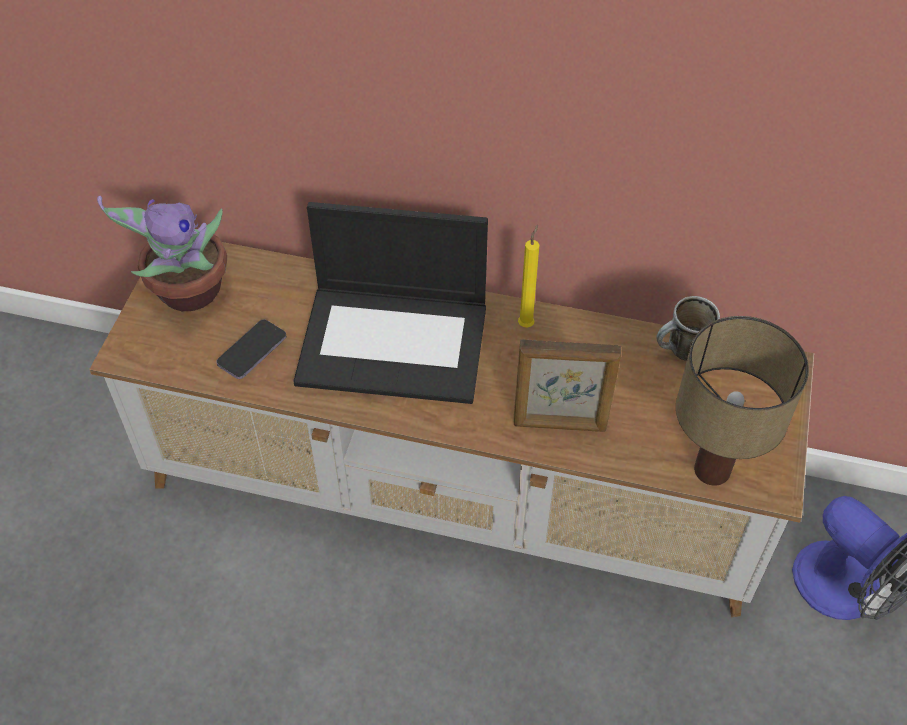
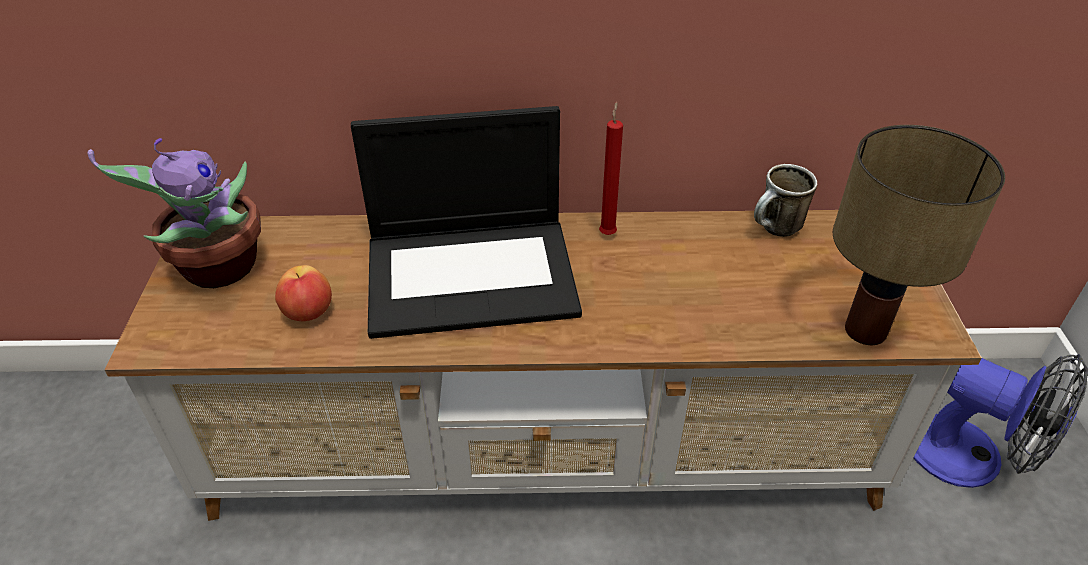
camera: 15 degrees left, 10 degrees down
phone [216,319,286,379] -> apple [275,265,332,321]
picture frame [514,339,621,432] -> none
yellow candle [518,225,539,327] -> red candle [599,101,623,235]

